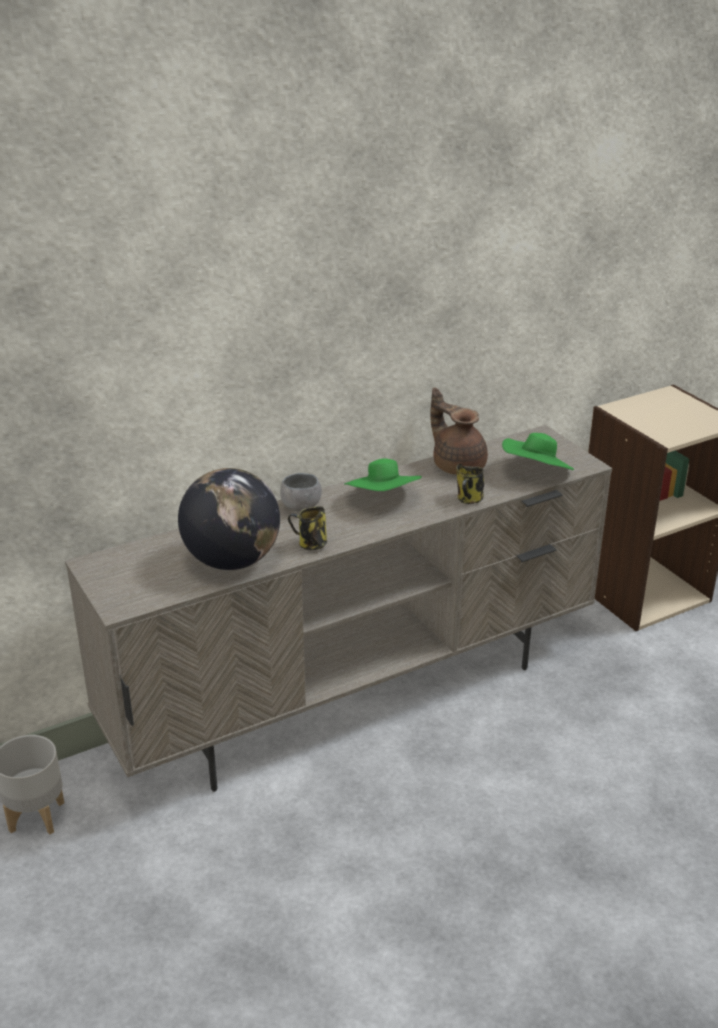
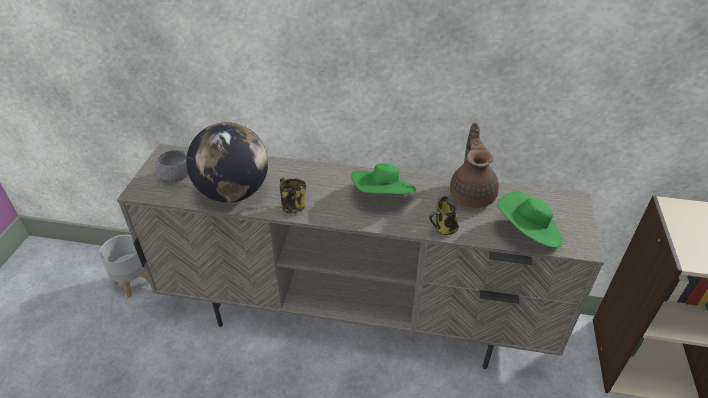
camera: 40 degrees right, 10 degrees up
grey bowl [280,473,322,512] -> grey bowl moved to [155,150,188,182]

